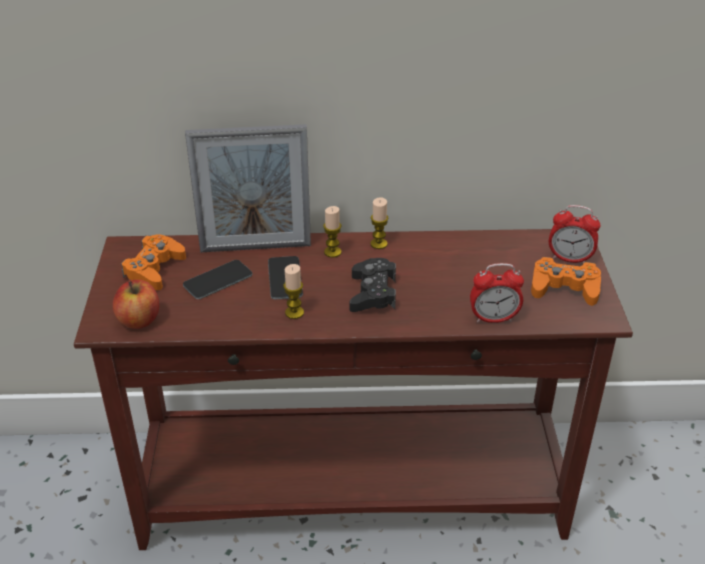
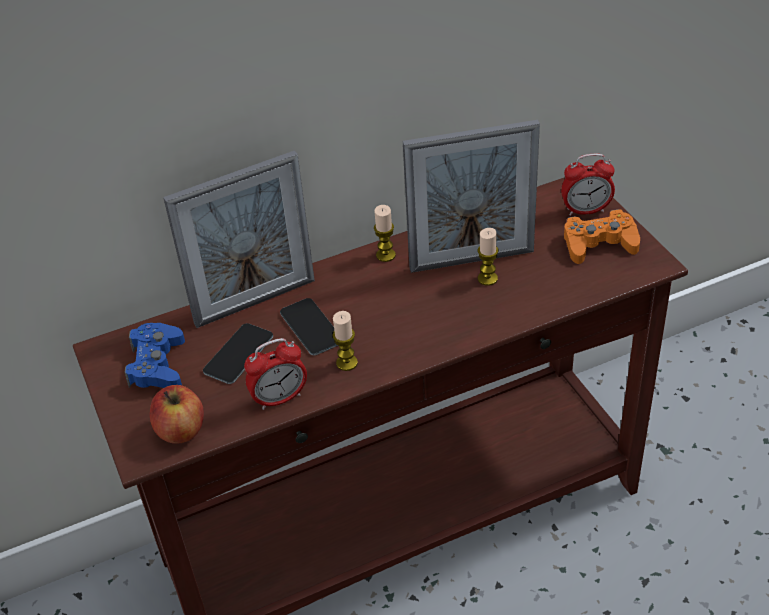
camera: 20 degrees left, 5 degrees up
orange game controller [121,234,186,290] -> blue game controller [125,323,185,388]
candle [323,206,342,258] -> candle moved to [478,228,499,286]
black game controller [350,258,396,312] -> none
alarm clock [470,263,524,323] -> alarm clock moved to [244,338,307,410]
none -> picture frame [403,120,540,273]

